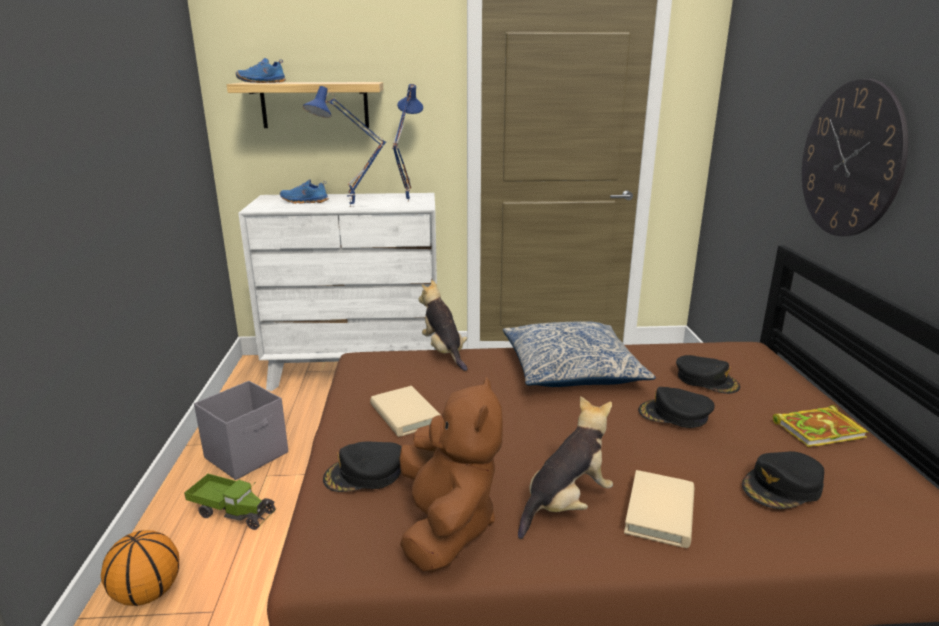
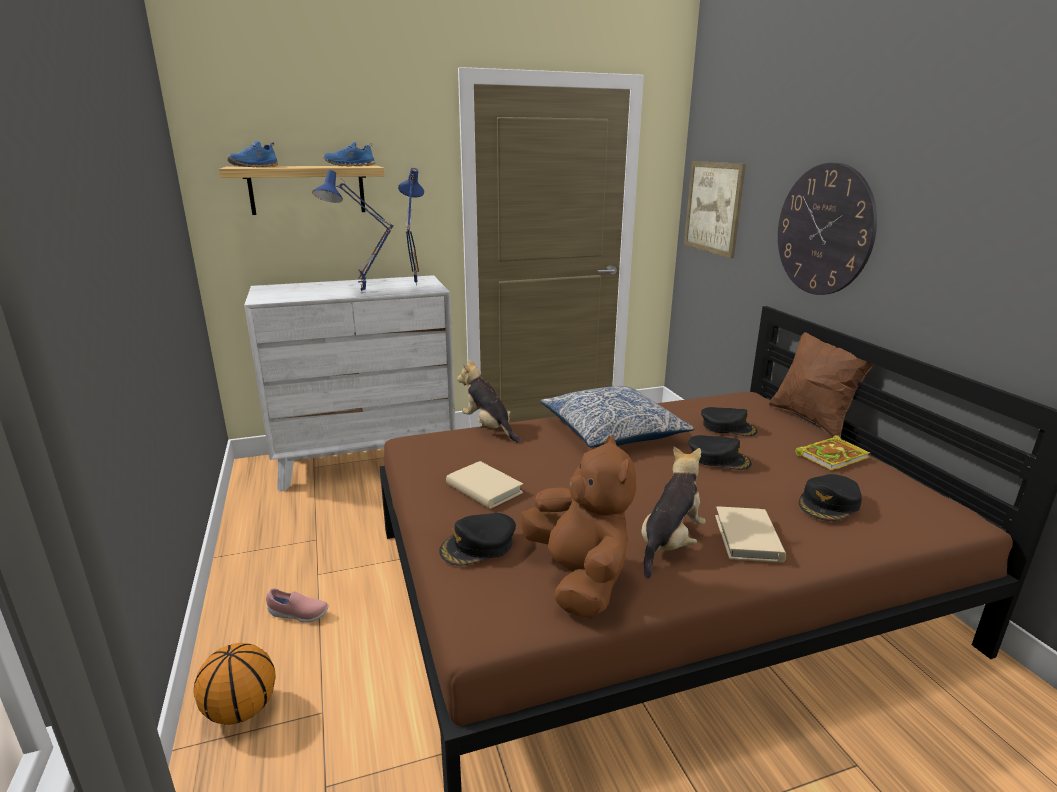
camera: 15 degrees left, 0 degrees up
toy truck [184,474,276,530] -> pink shoe [266,588,328,622]
grey storage box [194,381,288,480] -> none
blue shoe [280,179,329,204] -> blue shoe moved to [323,141,375,166]
black cap [638,387,715,428] -> black cap turned 150 degrees counterclockwise [689,435,751,470]
none -> picture [684,161,746,258]
none -> brown pillow [768,332,885,438]

